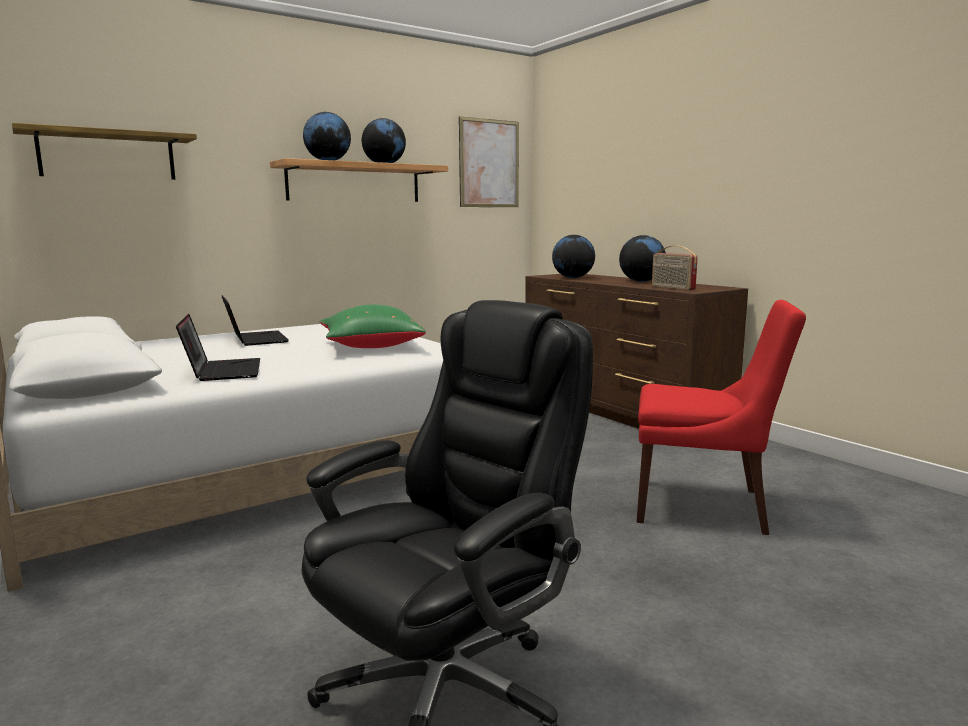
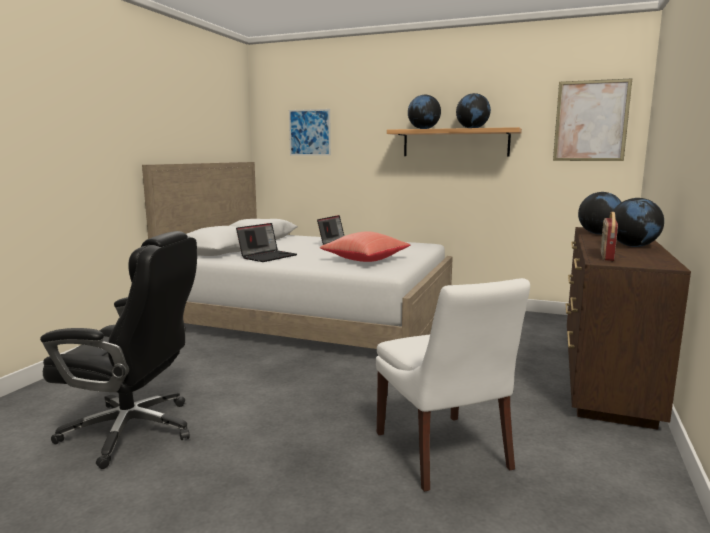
camera: 55 degrees right, 0 degrees up
shelf [12,123,197,180] -> picture [289,109,331,156]
green pillow [319,305,426,348] -> red pillow [320,231,411,262]
red chair [636,300,806,535] -> white chair [376,278,530,492]

